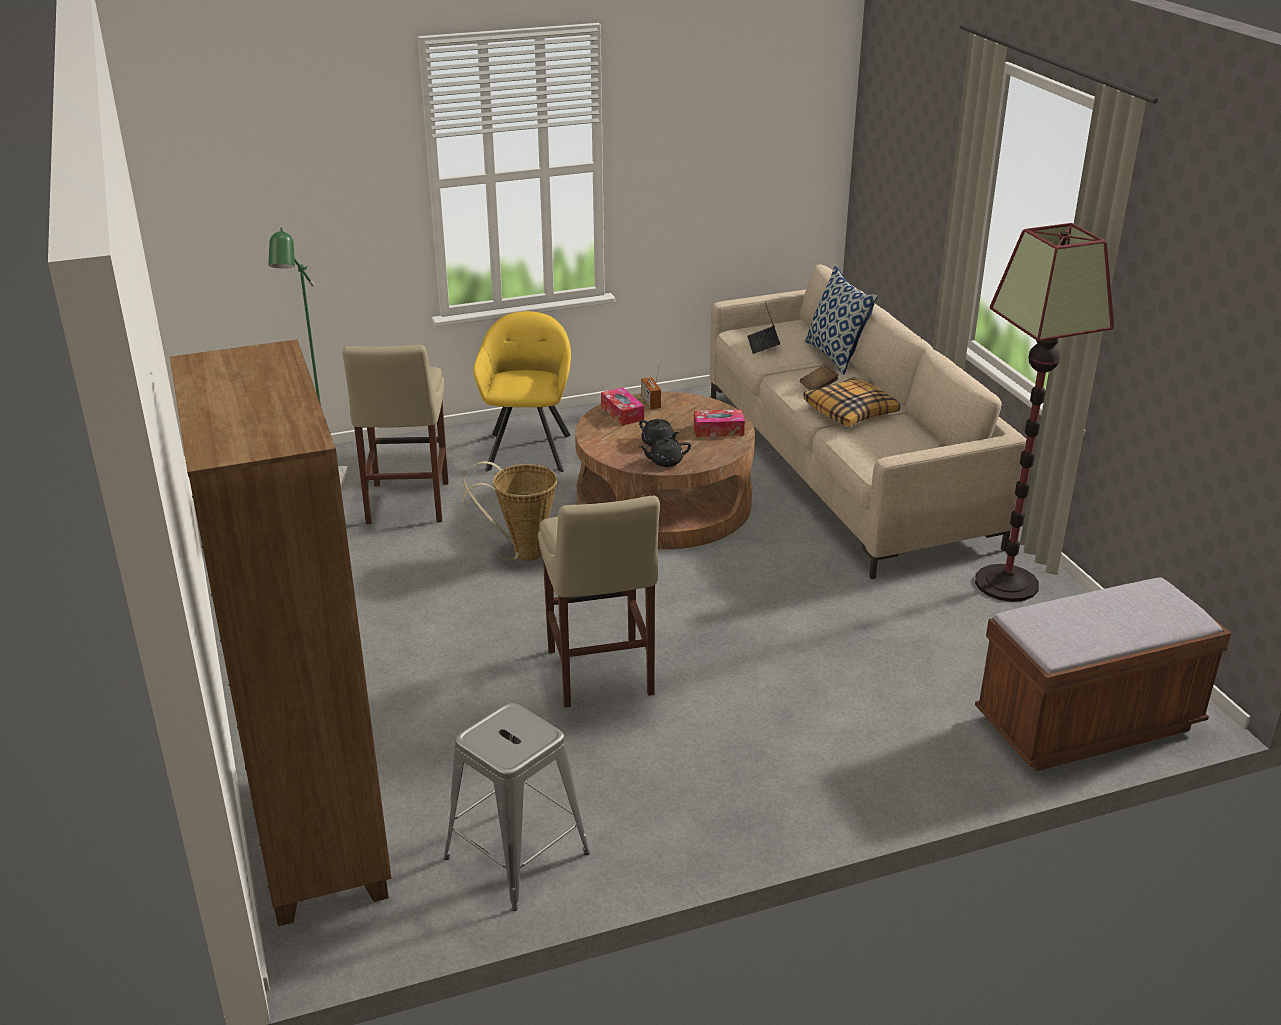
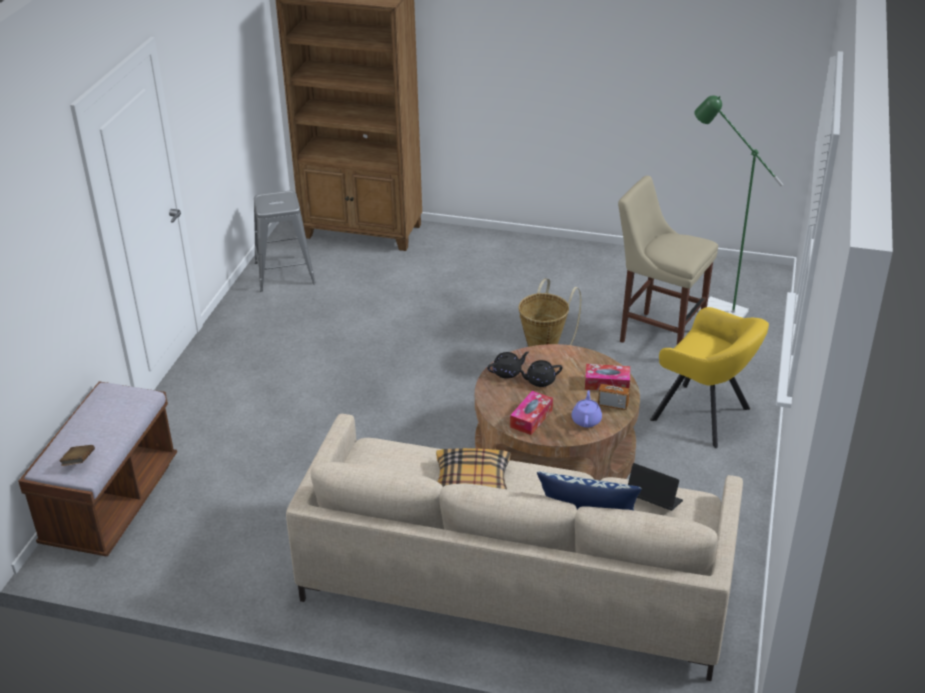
camera: 125 degrees right, 5 degrees up
beige stool [538,496,660,708] -> none
black teapot [639,437,691,467] -> black teapot turned 45 degrees clockwise [487,352,529,379]
brown book [800,364,839,390] -> brown book moved to [59,445,95,466]
floor lamp [975,223,1114,602] -> none
none -> purple teapot [572,390,602,427]

